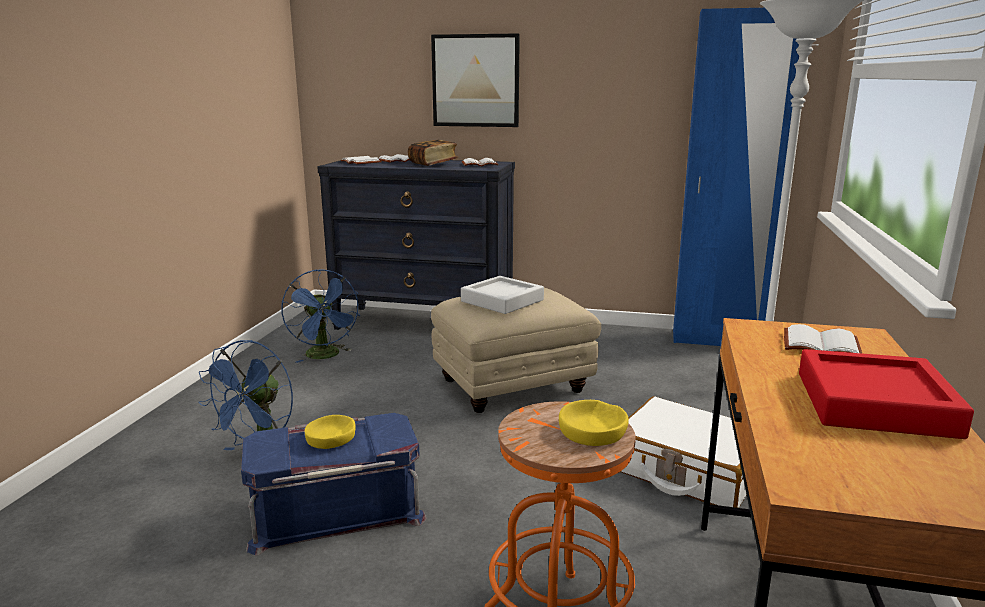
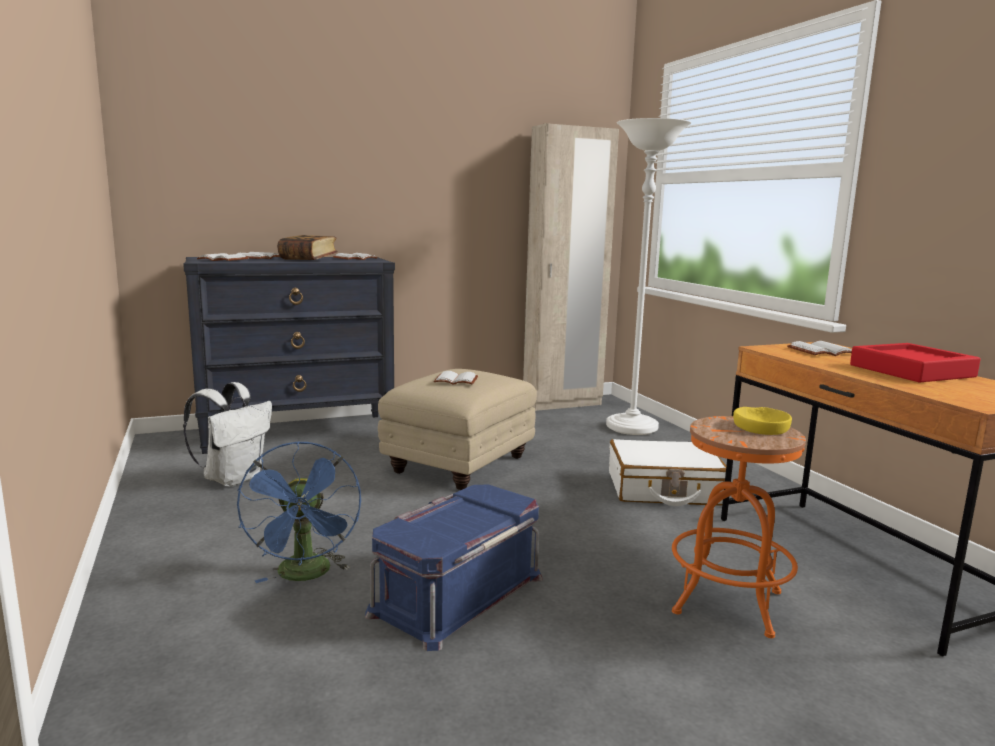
camera: 35 degrees left, 5 degrees down
blue fan [281,269,360,363] -> white backpack [183,382,272,487]
yellow bowl [305,415,356,449] -> none
picture [431,33,520,127] -> none
grey tray [461,276,544,314] -> white book [433,371,478,385]
blue wardrobe [673,8,799,346] -> beige wardrobe [523,123,619,411]

